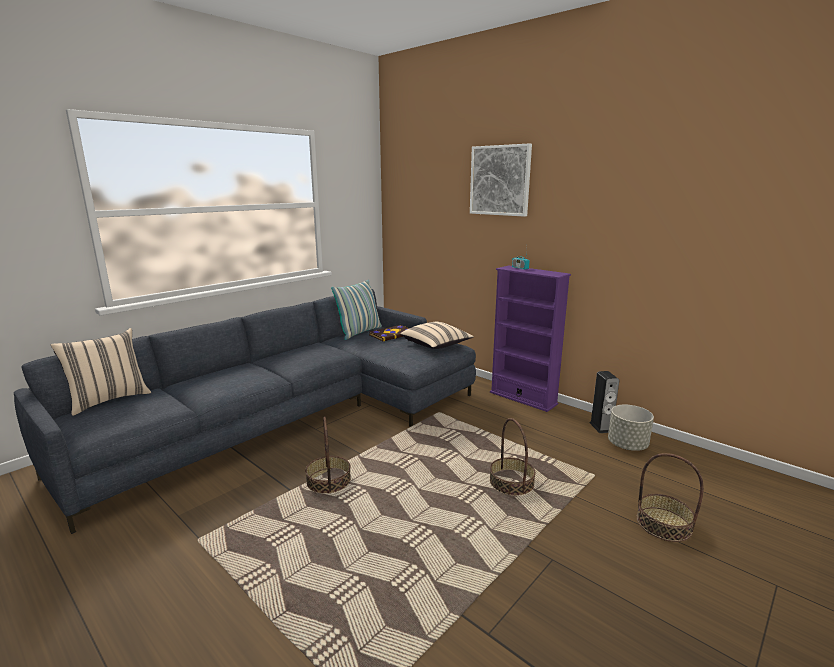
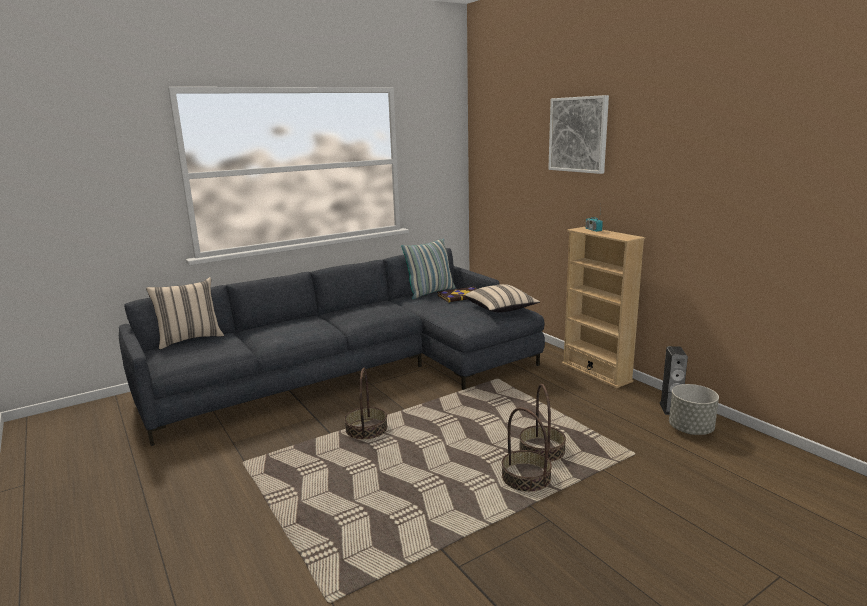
camera: 15 degrees right, 0 degrees up
purple bookcase [490,265,571,412] -> beige bookcase [562,227,645,388]
basket [636,453,704,542] -> basket moved to [502,407,552,492]

